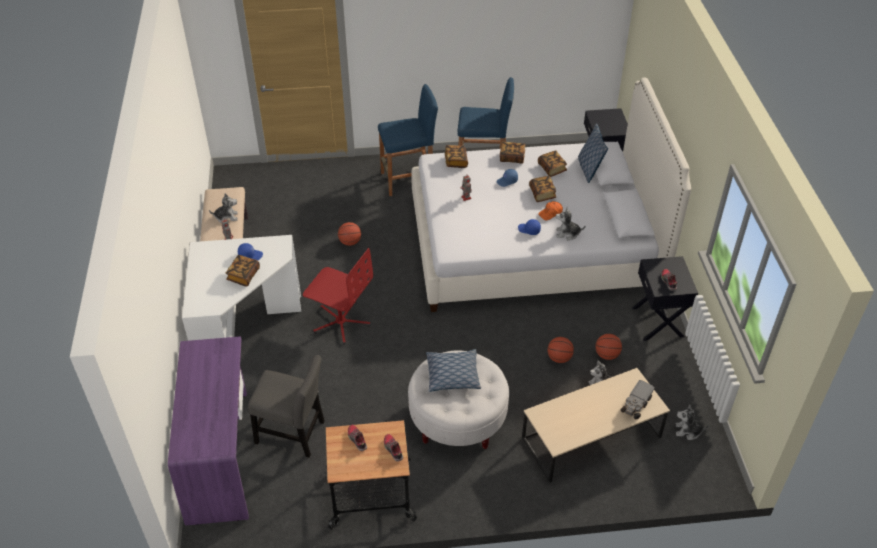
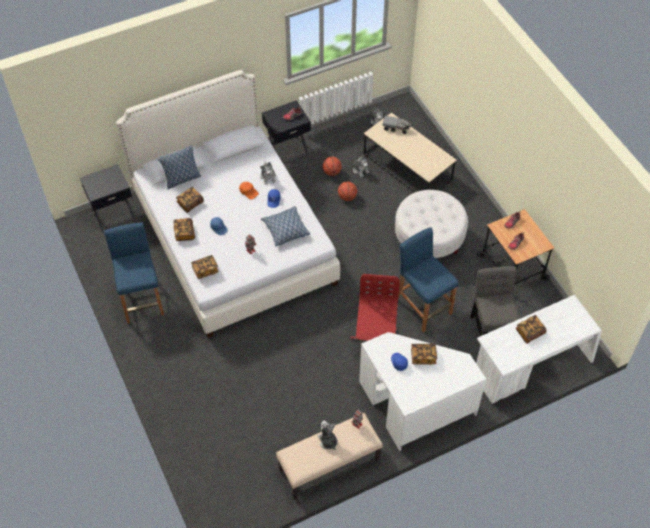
camera: 110 degrees left, 10 degrees up
purple desk [168,336,249,526] -> white desk [476,295,602,404]
basketball [338,222,361,246] -> none
blue stool [378,84,438,196] -> blue stool moved to [398,227,458,332]
pillow [426,349,481,392] -> pillow moved to [261,206,310,247]
book [529,176,556,202] -> book moved to [516,315,547,344]

